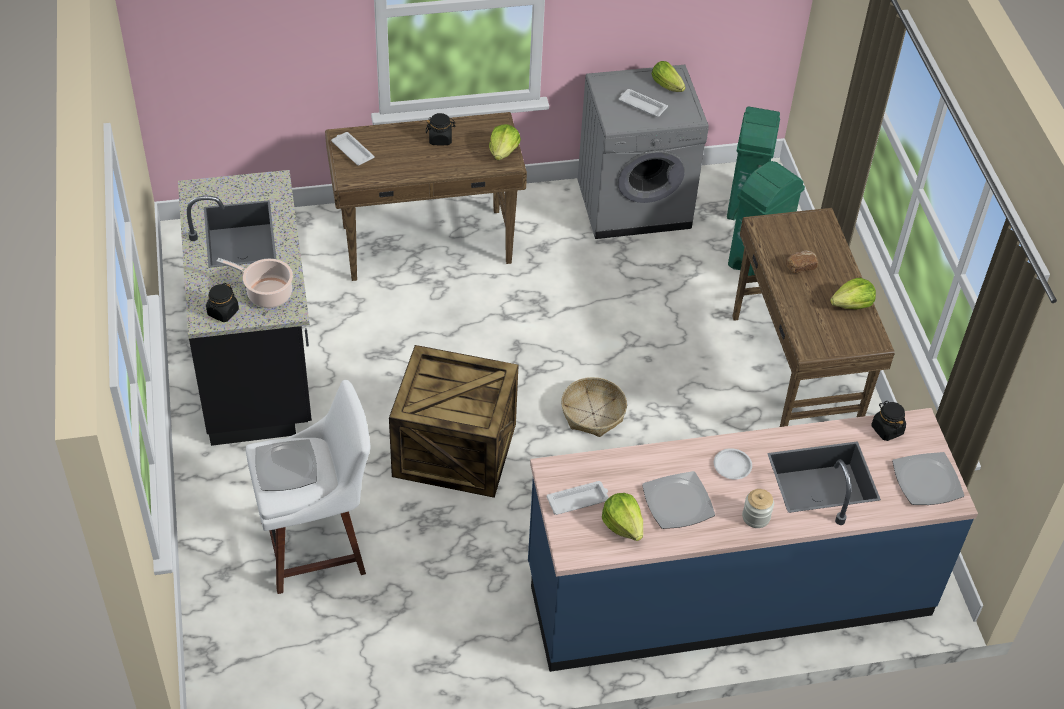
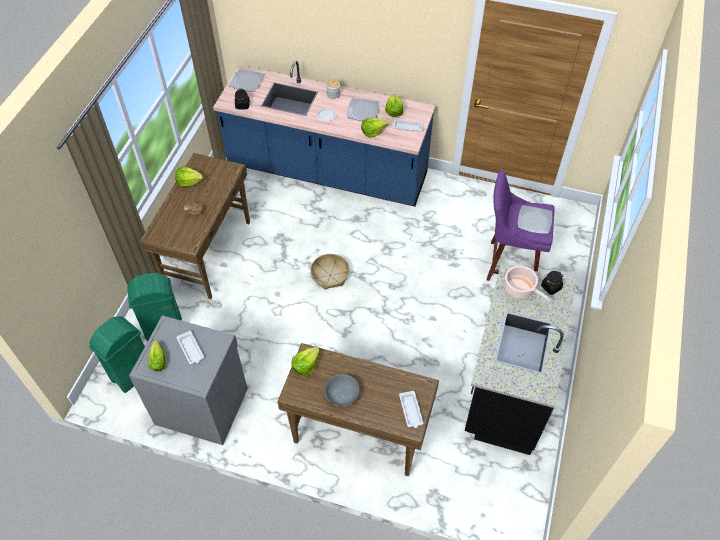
camera: 150 degrees left, 5 degrees up
white stool [246,380,370,594] -> purple stool [487,170,554,281]
crate [389,345,519,498] -> none
black jar [426,113,455,146] -> grey bowl [325,374,359,406]
none -> lettuce [361,118,388,138]

